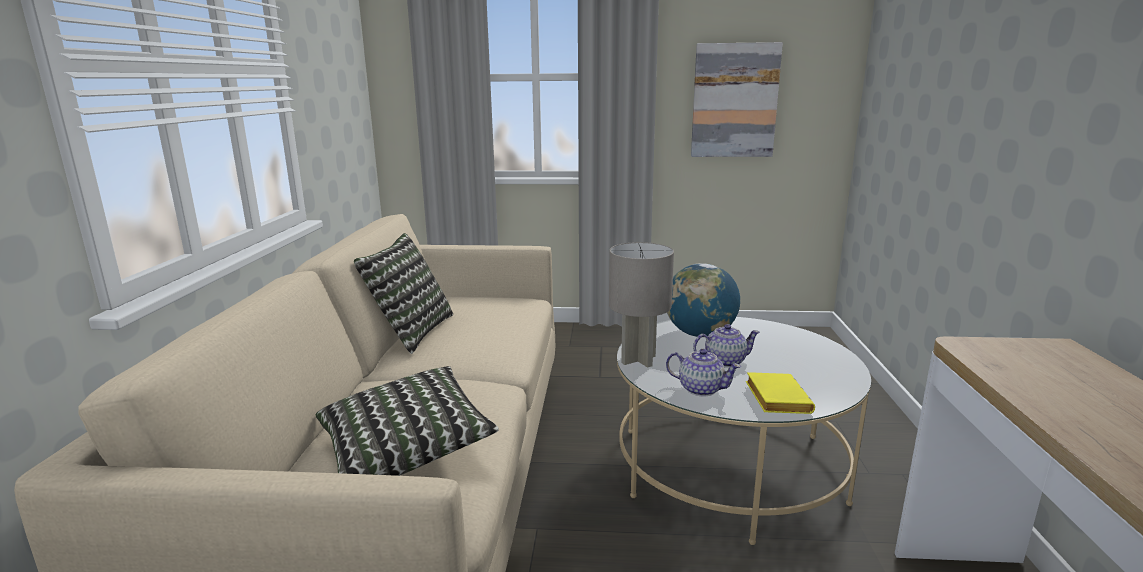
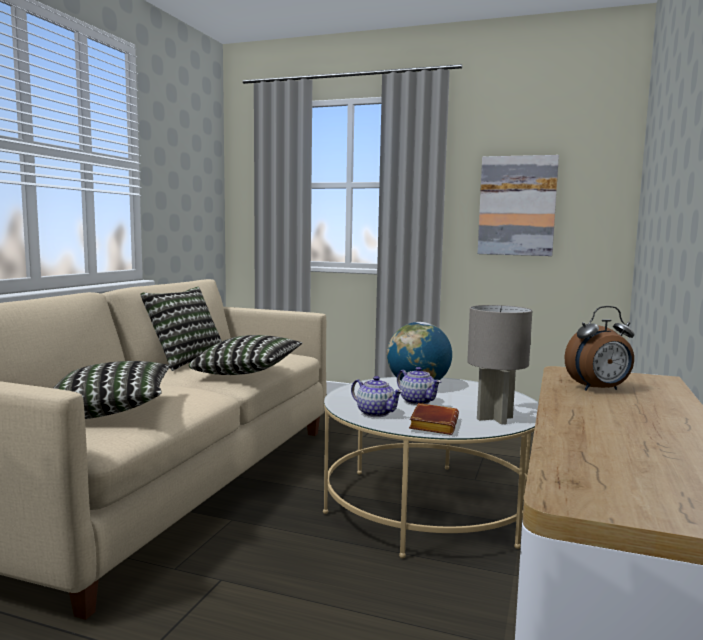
camera: 15 degrees right, 10 degrees down
grey table lamp [609,242,674,368] -> grey table lamp moved to [467,305,532,424]
teapot [693,324,760,368] -> teapot turned 45 degrees clockwise [397,367,441,405]
yellow book [746,372,815,414] -> brown book [409,403,459,435]
none -> pillow [189,335,302,375]
none -> alarm clock [564,306,634,391]

